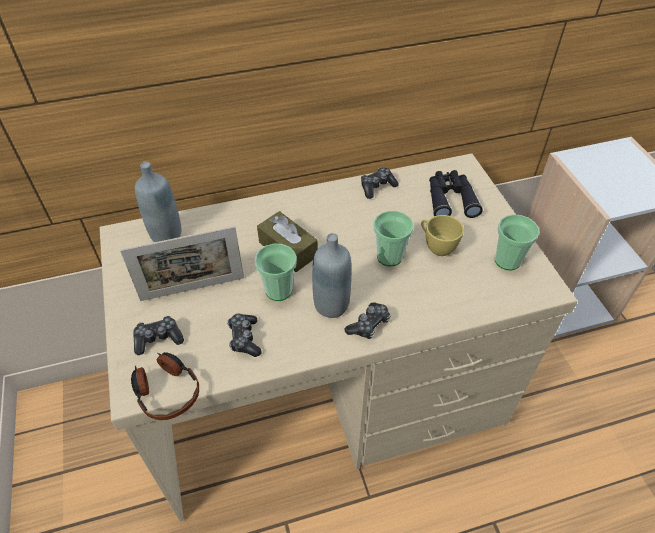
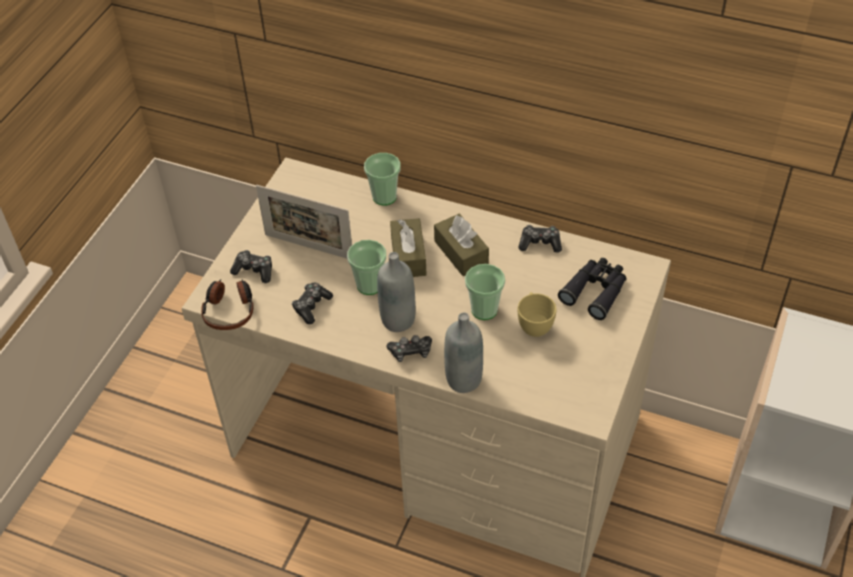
camera: 40 degrees right, 0 degrees up
grey bottle [135,162,181,242] -> grey bottle moved to [444,312,483,393]
cup [495,214,540,270] -> cup moved to [364,153,401,205]
none -> brown tissue box [434,214,489,276]

